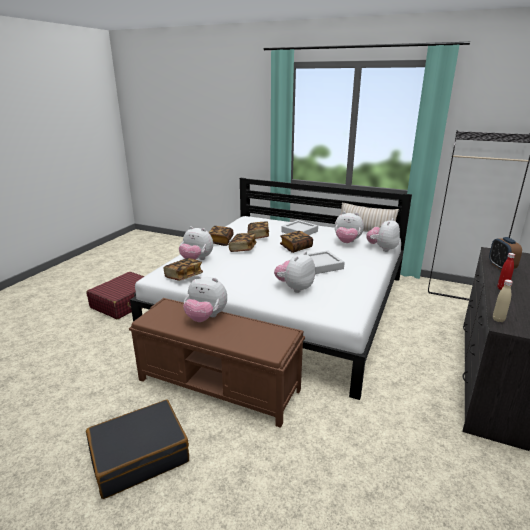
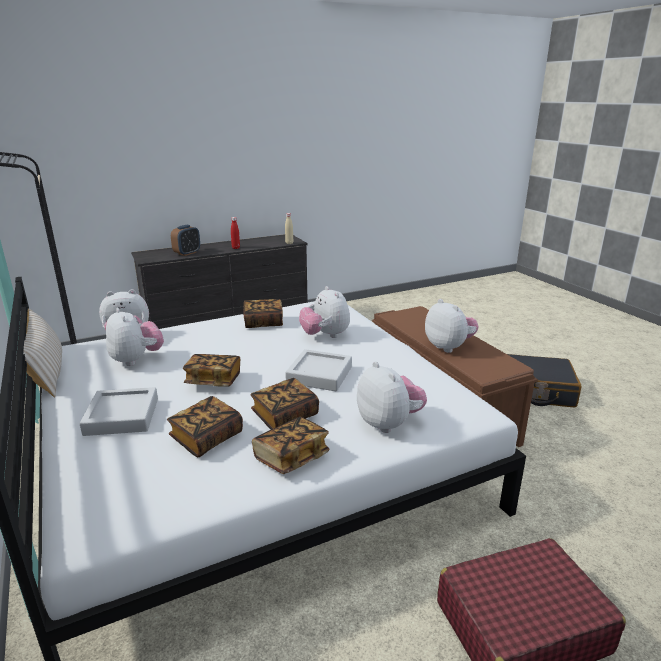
camera: 140 degrees left, 0 degrees up
book [163,258,203,281] -> book moved to [243,299,283,328]
plush toy [274,251,315,293] -> plush toy turned 75 degrees clockwise [299,286,350,338]
grey tray [307,250,345,274] -> grey tray moved to [285,349,352,391]

